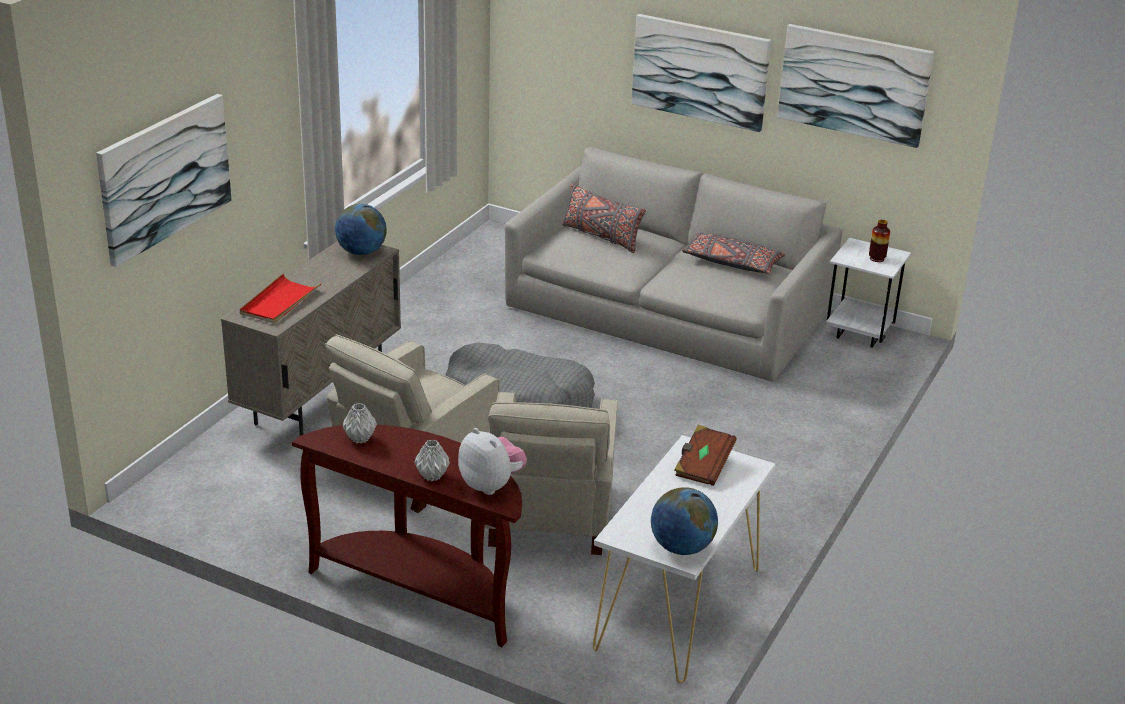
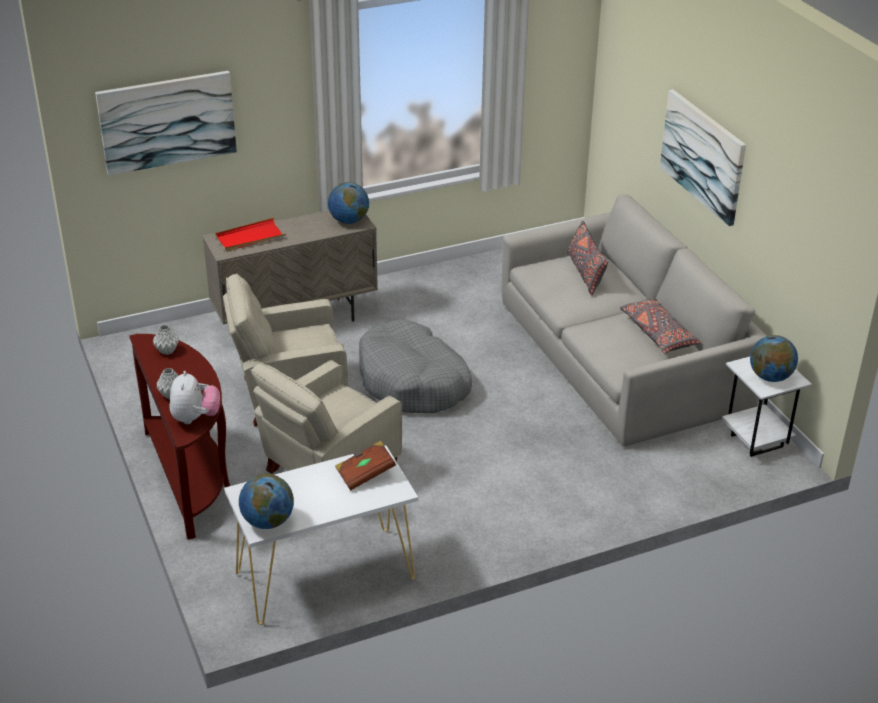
camera: 40 degrees right, 5 degrees up
picture [777,24,934,148] -> none
vase [869,220,890,262] -> globe [750,335,798,382]

